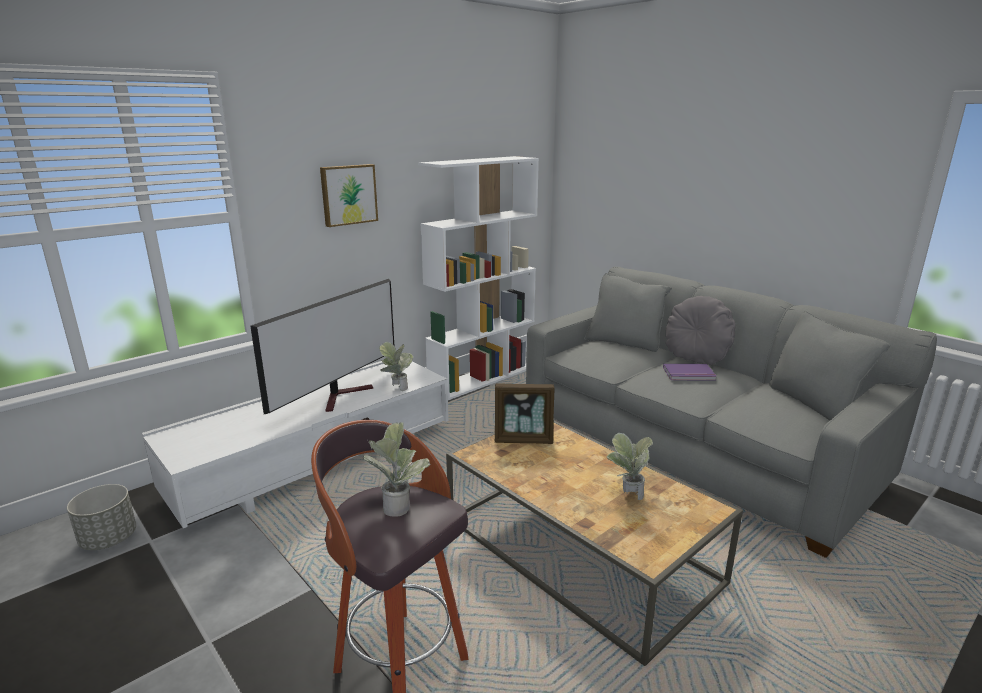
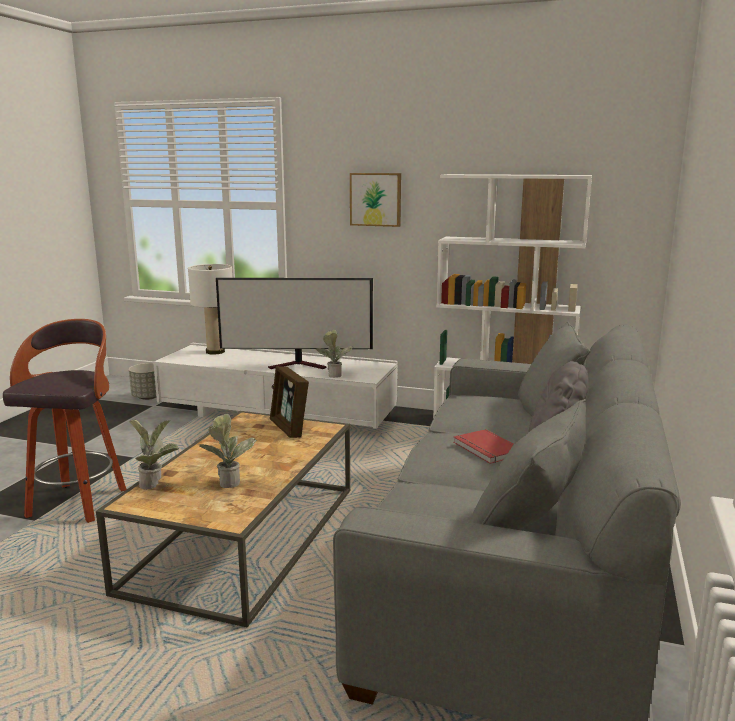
camera: 60 degrees right, 5 degrees down
potted plant [362,422,431,517] -> potted plant moved to [129,420,179,490]
purple book [663,364,717,381] -> red book [453,429,514,464]
none -> white table lamp [188,264,233,354]

